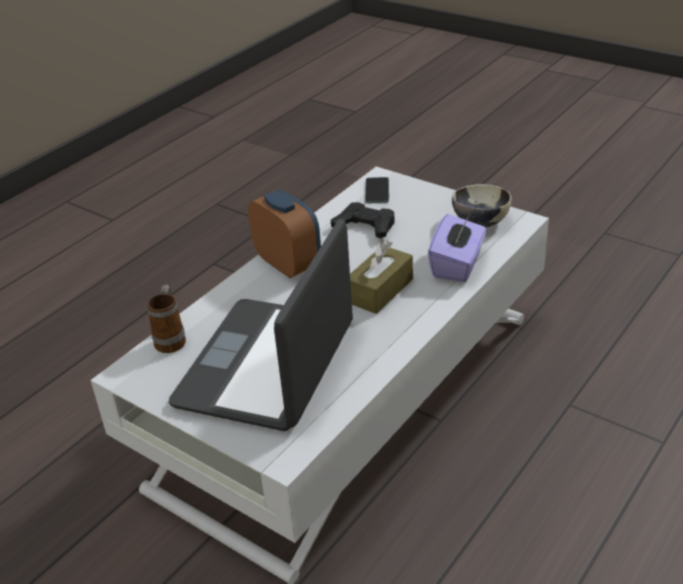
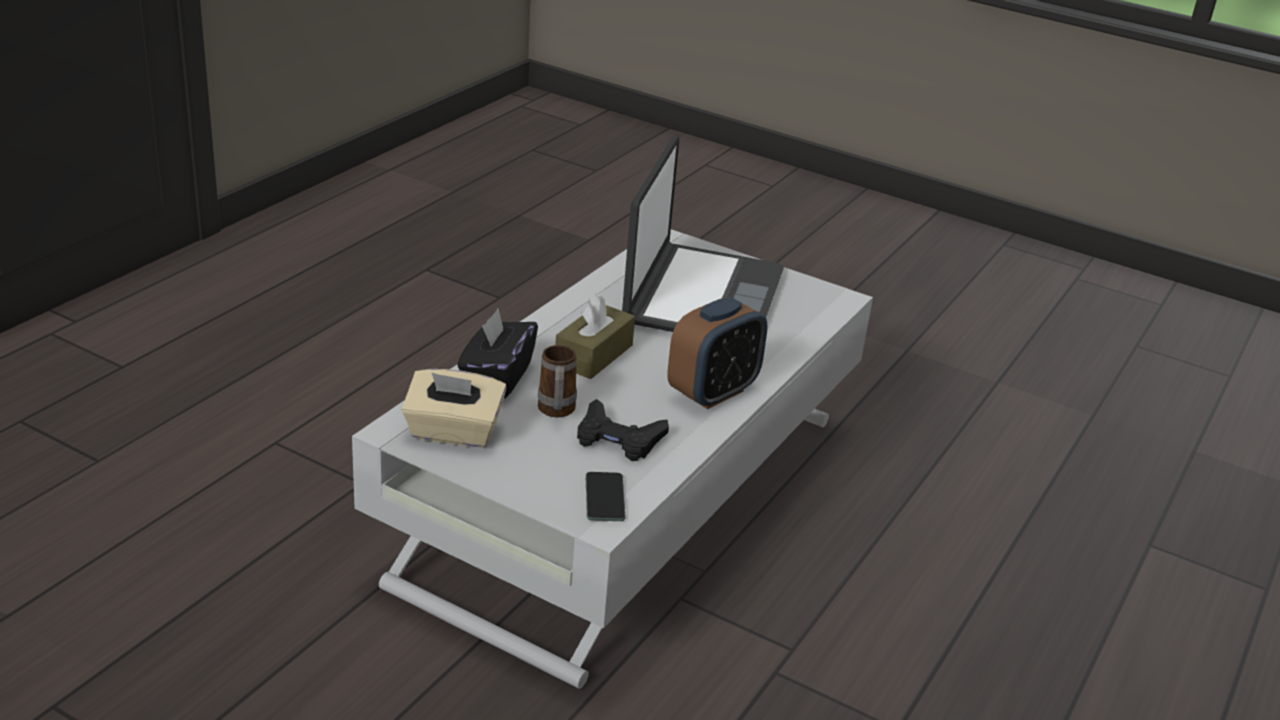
camera: 170 degrees right, 5 degrees down
mug [147,284,186,353] -> mug moved to [538,345,577,417]
alarm clock [248,189,321,278] -> alarm clock turned 90 degrees counterclockwise [667,297,768,409]
purple tissue box [428,214,486,282] -> black tissue box [457,309,538,398]
bowl [452,184,512,227] -> beige tissue box [401,369,507,448]

